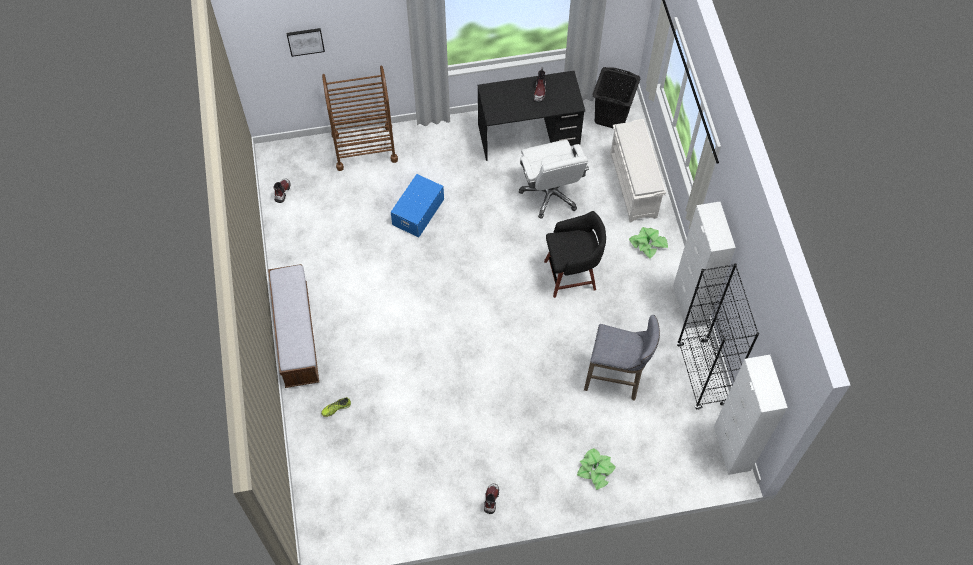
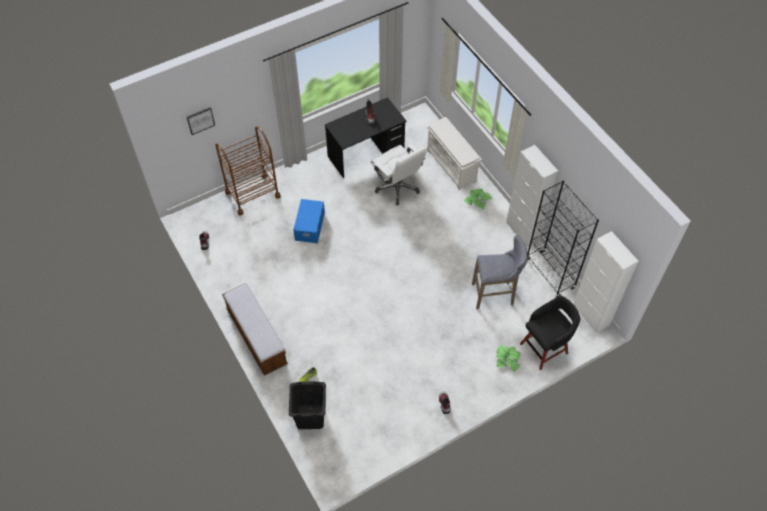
camera: 20 degrees left, 5 degrees down
black stool [544,211,606,298] -> black stool moved to [520,295,580,370]
black laundry basket [592,67,640,128] -> black laundry basket moved to [289,381,326,429]

